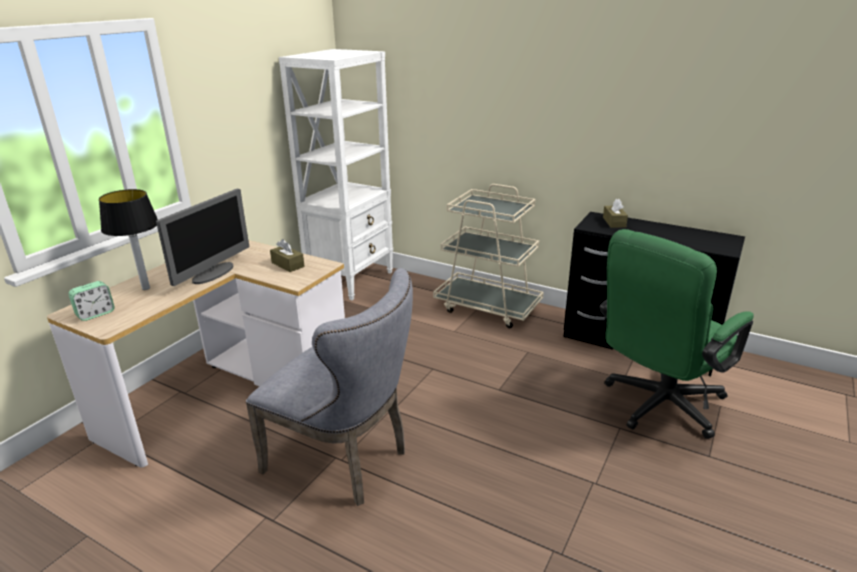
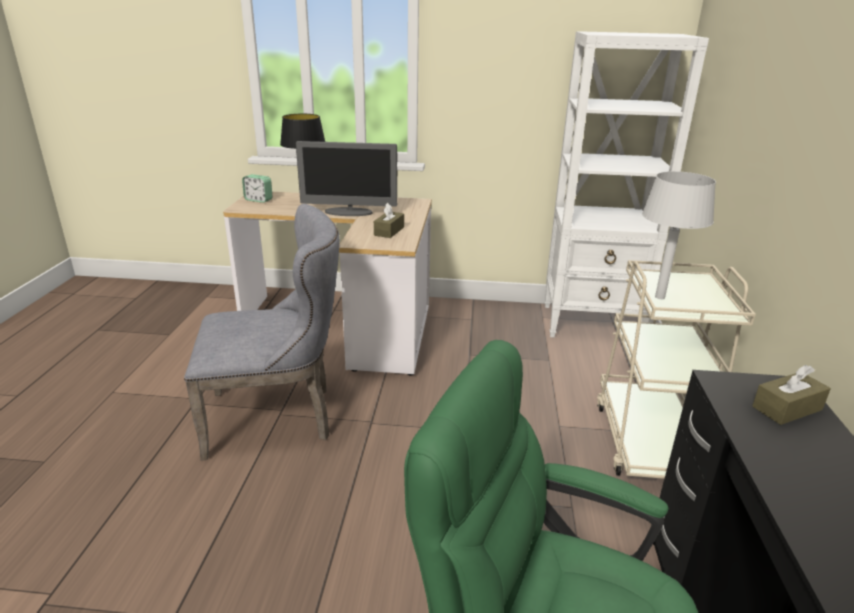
camera: 65 degrees right, 0 degrees up
grey chair [246,268,413,506] -> grey chair turned 105 degrees counterclockwise [184,204,340,461]
none -> grey table lamp [642,171,716,299]

